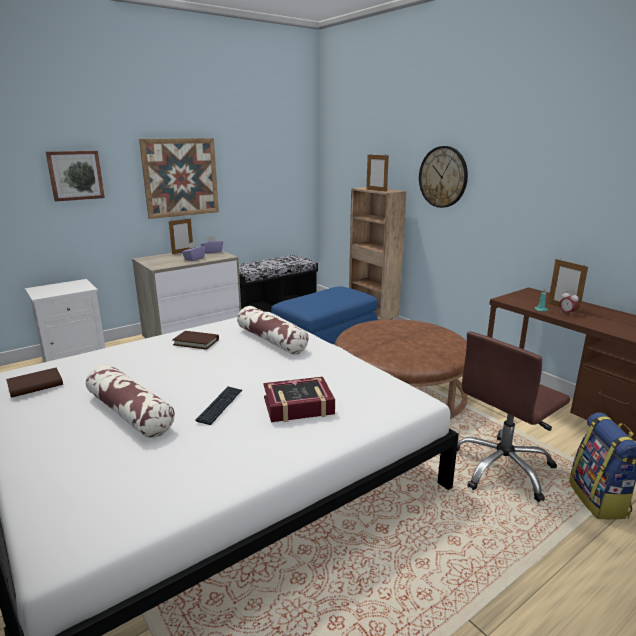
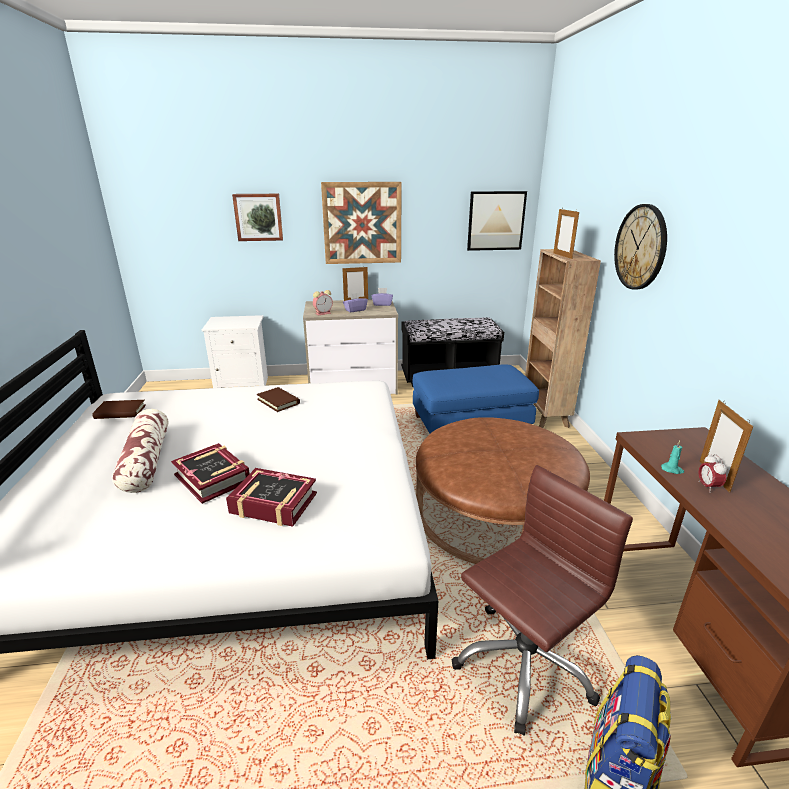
camera: 30 degrees right, 5 degrees up
keyboard [195,386,242,425] -> book [171,443,250,504]
pillow [237,306,308,355] -> none
brown office chair [457,331,570,502] -> brown office chair turned 150 degrees clockwise [452,465,633,736]
none -> alarm clock [313,290,333,316]
none -> picture [467,191,527,251]

